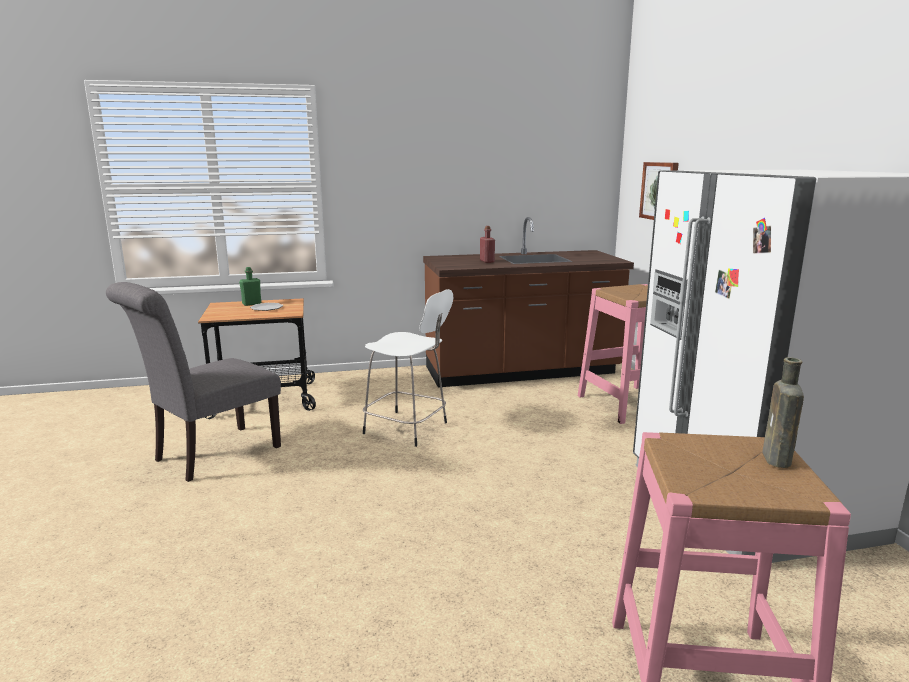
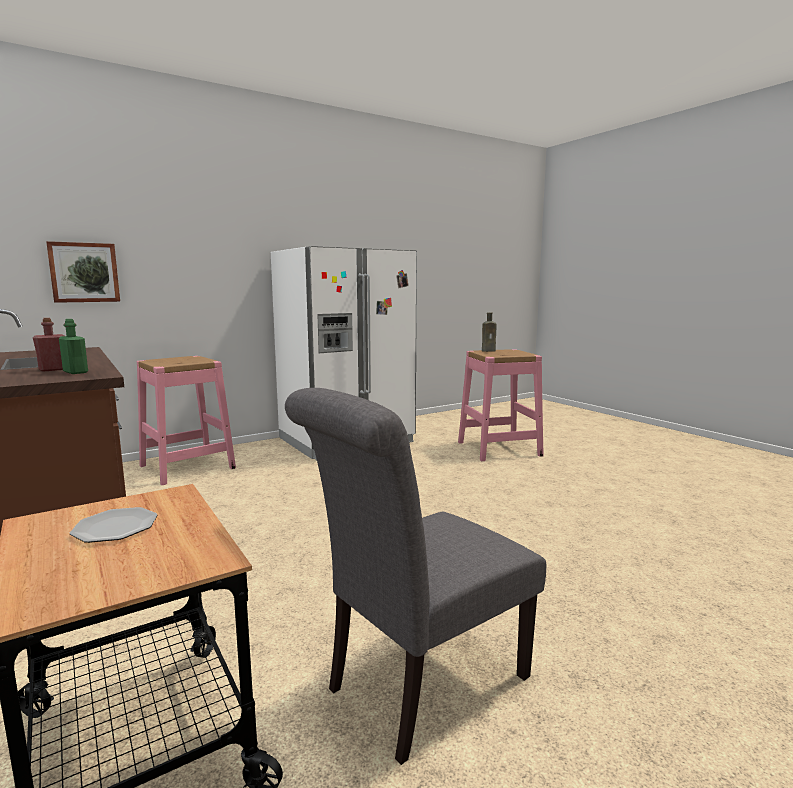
camera: 110 degrees left, 5 degrees down
grey chair [106,282,281,482] -> grey chair turned 120 degrees clockwise [285,388,546,765]
green bottle [239,267,262,306] -> green bottle moved to [59,319,88,374]
white stool [363,289,453,447] -> none

